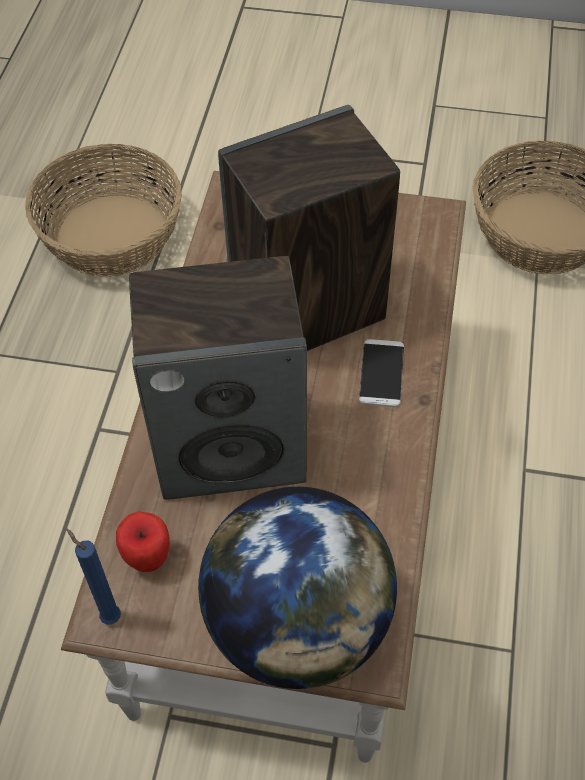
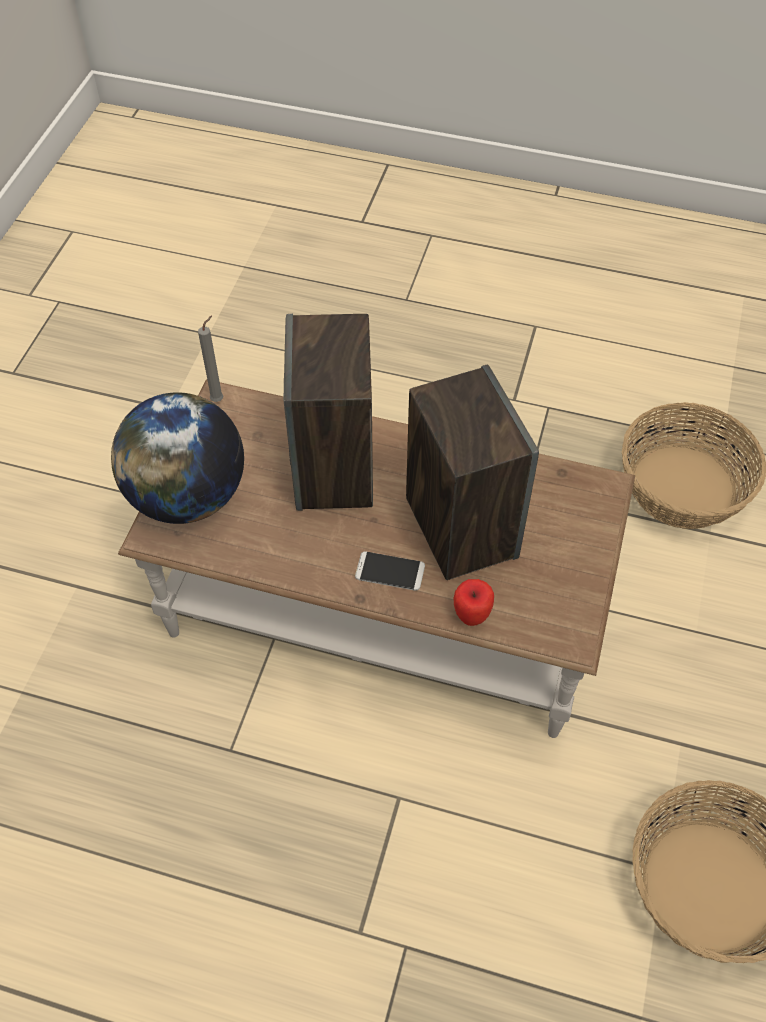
camera: 95 degrees right, 0 degrees up
blue candle [66,529,121,625] -> grey candle [198,316,223,402]
apple [116,511,170,572] -> apple moved to [453,579,494,626]

